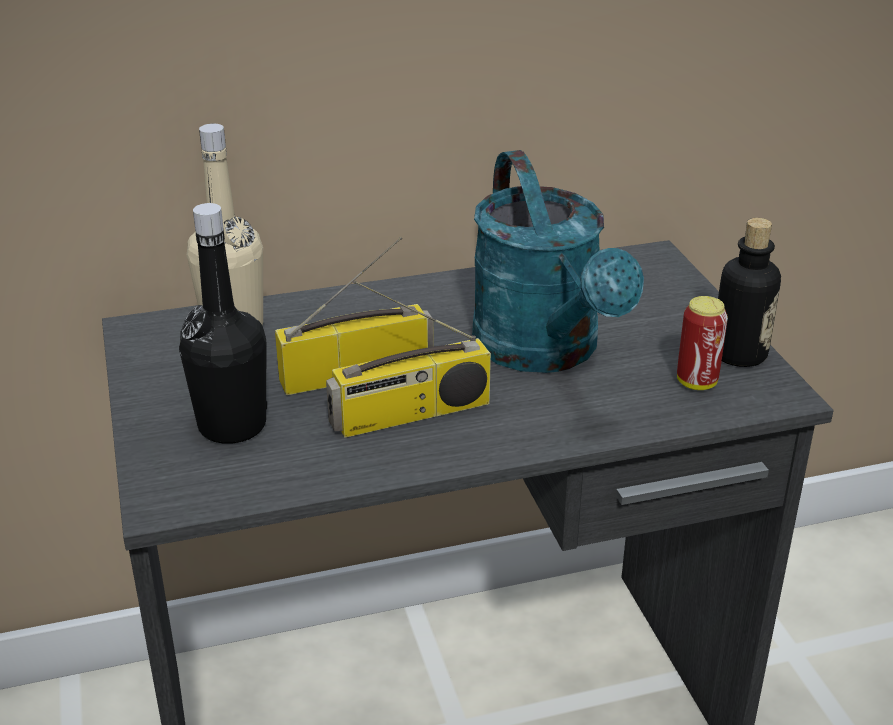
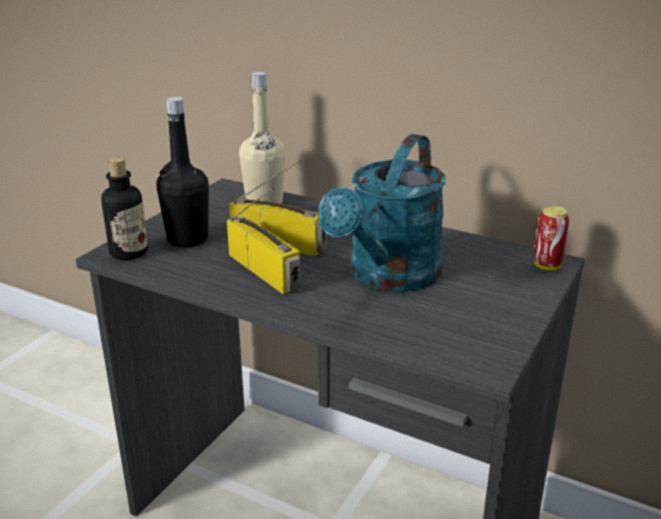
camera: 45 degrees right, 5 degrees down
radio [326,280,491,438] -> radio turned 150 degrees counterclockwise [227,187,301,294]
can [677,296,728,390] -> can moved to [534,206,569,271]
bottle [718,218,781,367] -> bottle moved to [101,157,148,260]

